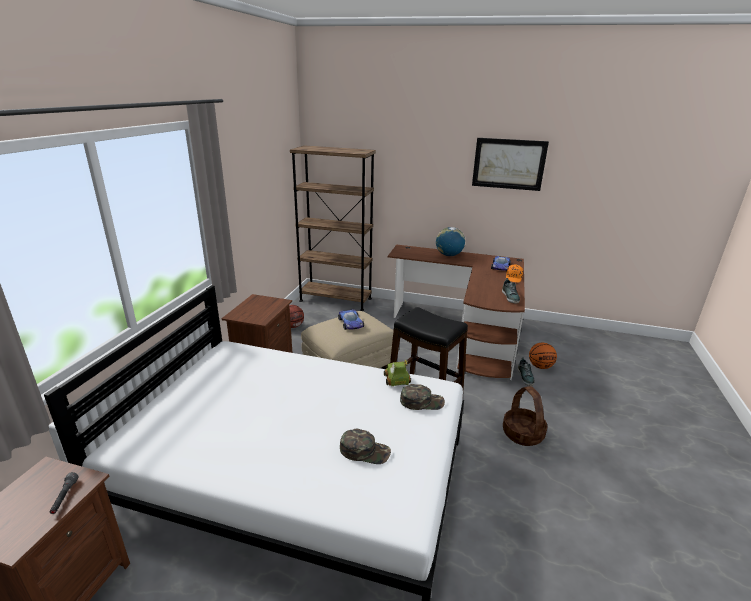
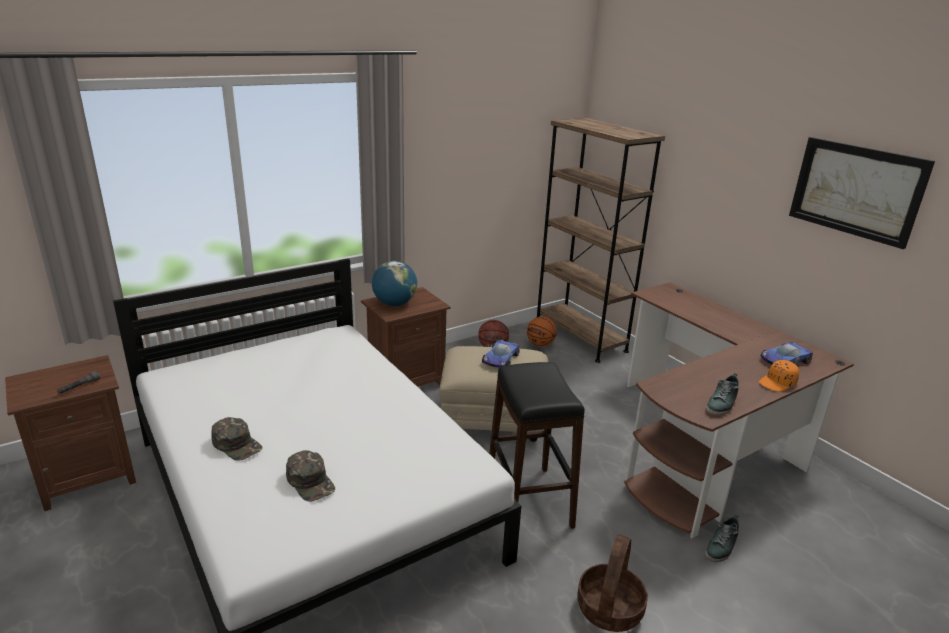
camera: 40 degrees right, 0 degrees up
toy car [384,359,411,386] -> none
green cap [400,384,445,410] -> green cap moved to [211,417,262,461]
globe [436,227,465,256] -> globe moved to [372,261,417,306]
basketball [529,343,557,369] -> basketball moved to [527,317,557,346]

